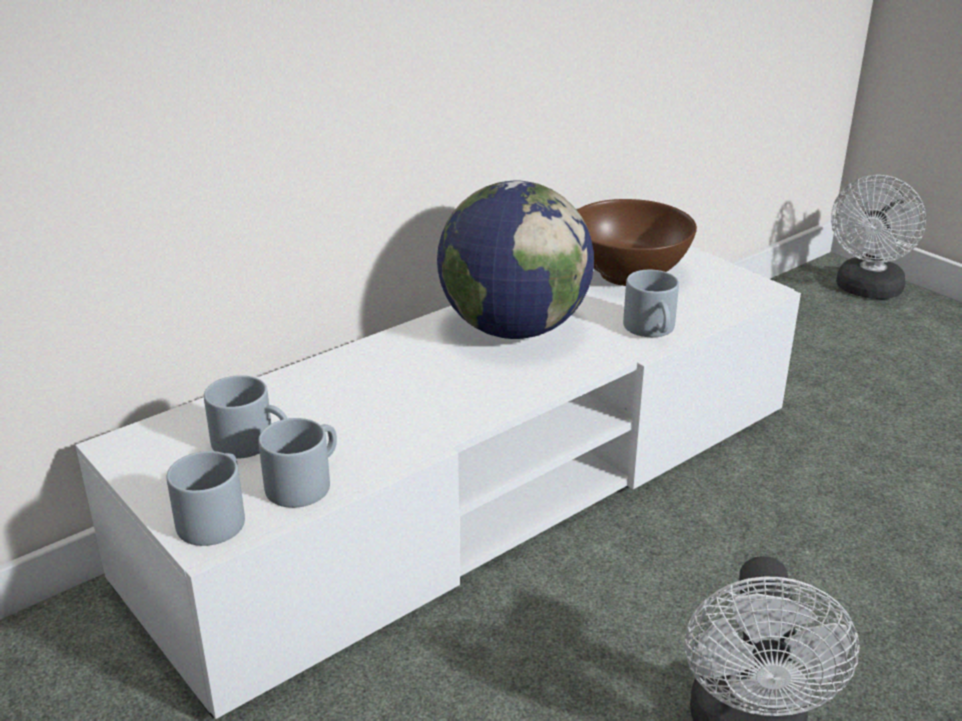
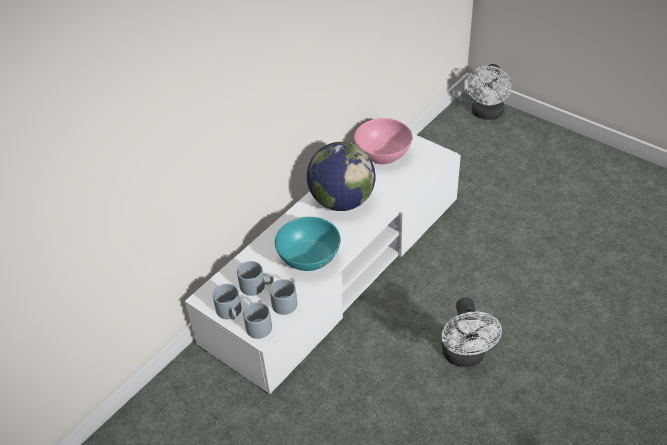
camera: 10 degrees left, 15 degrees up
brown bowl [577,199,697,286] -> pink bowl [354,118,412,165]
grey mug [623,270,679,337] -> grey mug moved to [213,284,242,320]
none -> turquoise bowl [275,217,341,271]

